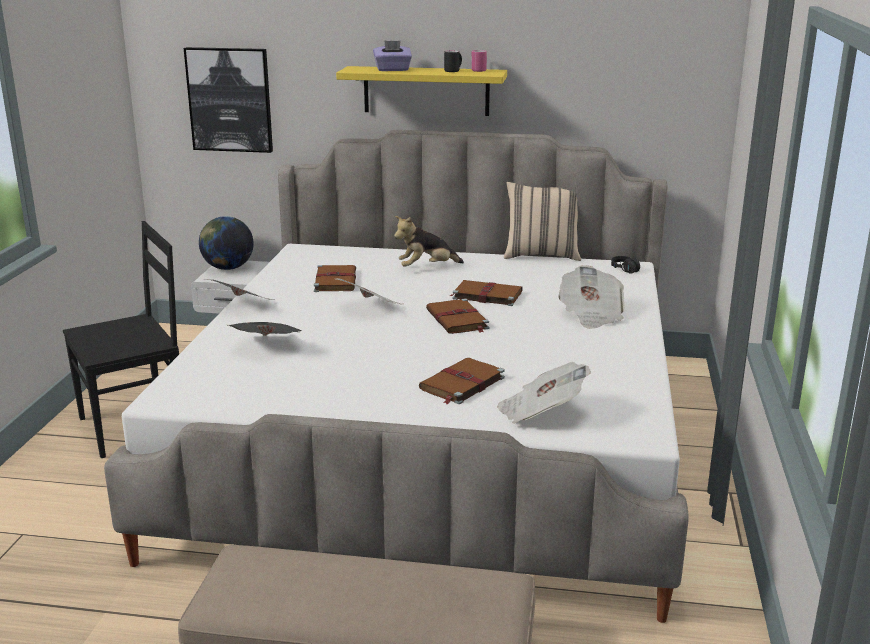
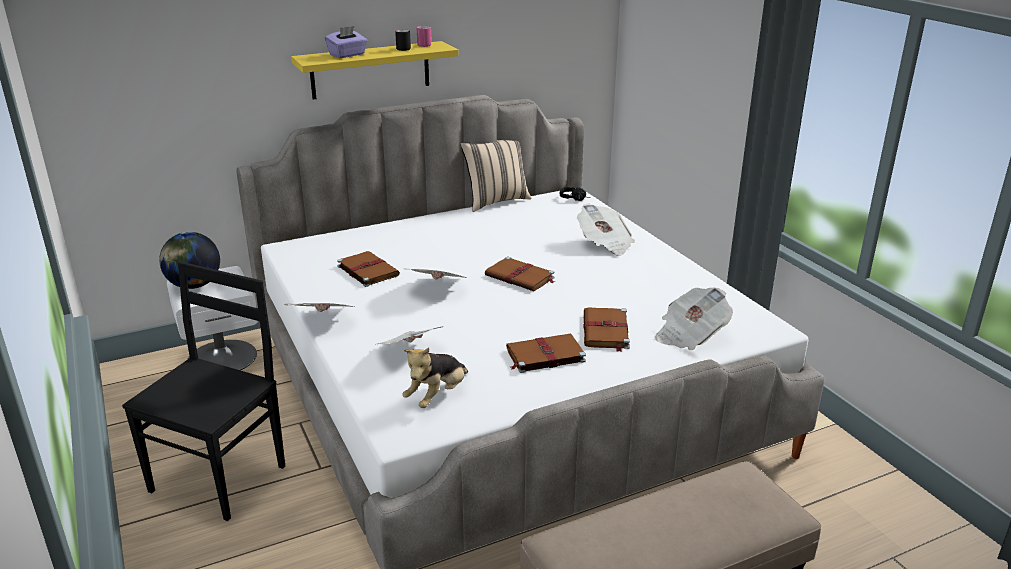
camera: 35 degrees left, 5 degrees up
picture [184,47,273,153] -> none
plush toy [394,216,464,267] -> plush toy moved to [402,347,468,408]
brown book [450,280,523,306] -> brown book moved to [506,334,586,373]

